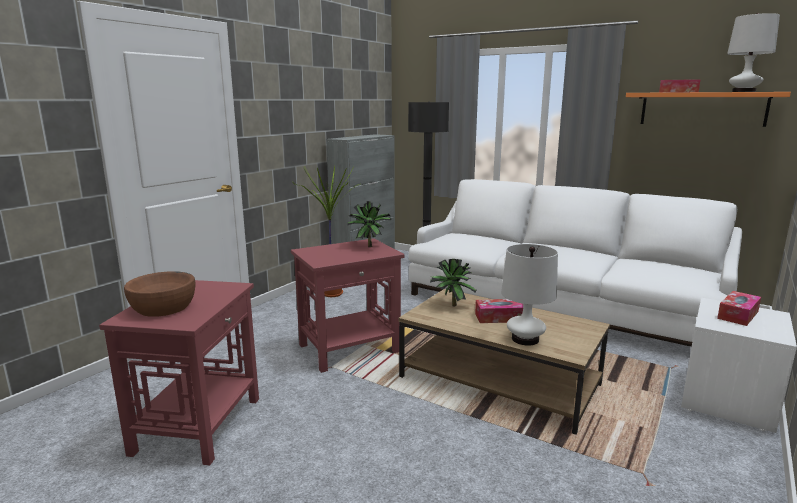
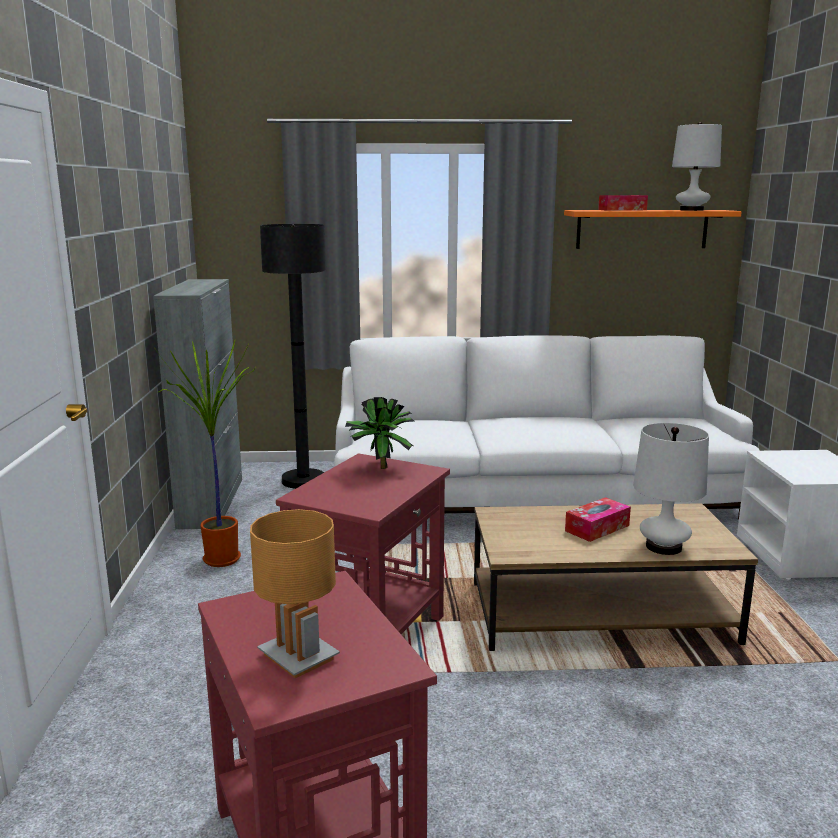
camera: 35 degrees left, 0 degrees up
brown bowl [124,271,195,317] -> brown table lamp [250,509,340,679]
potted plant [430,259,476,307] -> none
tissue box [717,291,761,326] -> none

